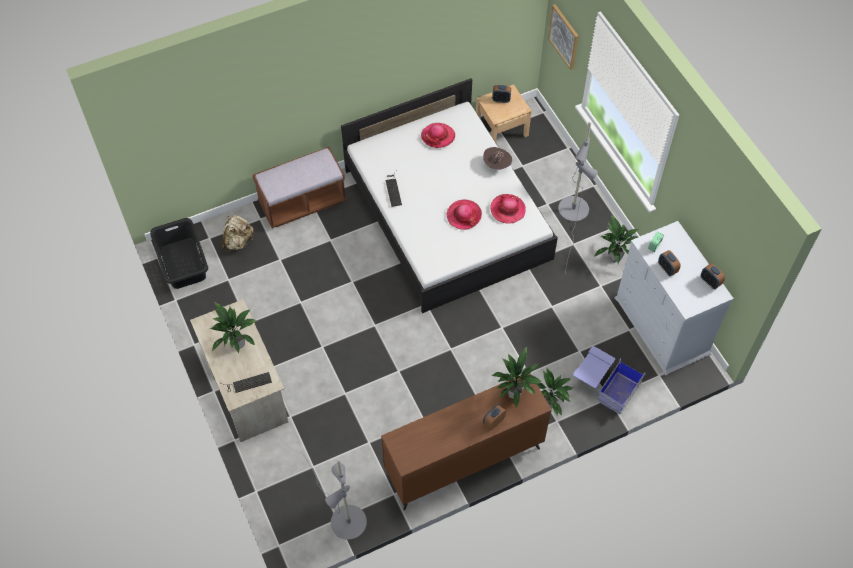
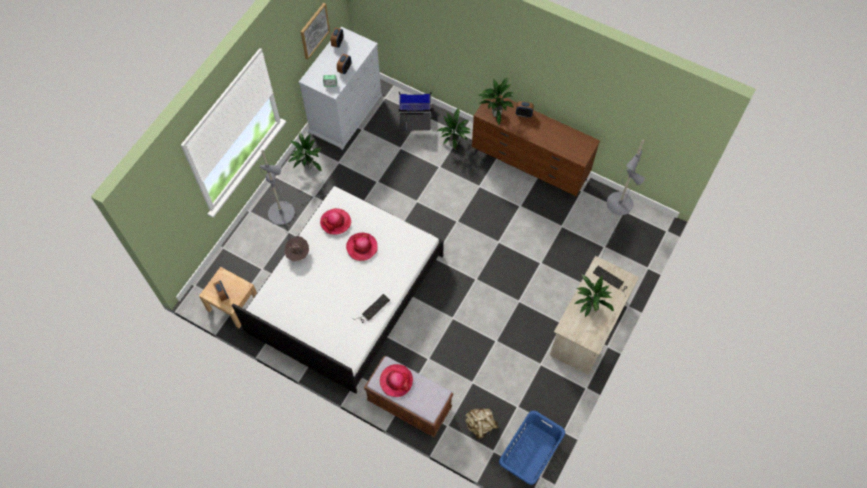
camera: 125 degrees left, 5 degrees up
black laundry basket [150,218,208,289] -> blue laundry basket [499,411,565,485]
hat [421,123,455,148] -> hat moved to [380,364,413,397]
picture [548,4,579,70] -> picture moved to [300,3,330,59]
blue storage box [573,346,646,414] -> black storage box [399,92,432,131]

